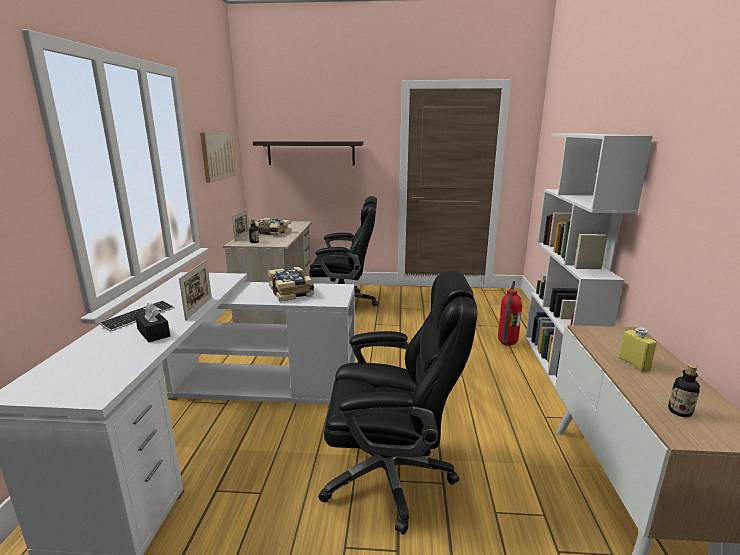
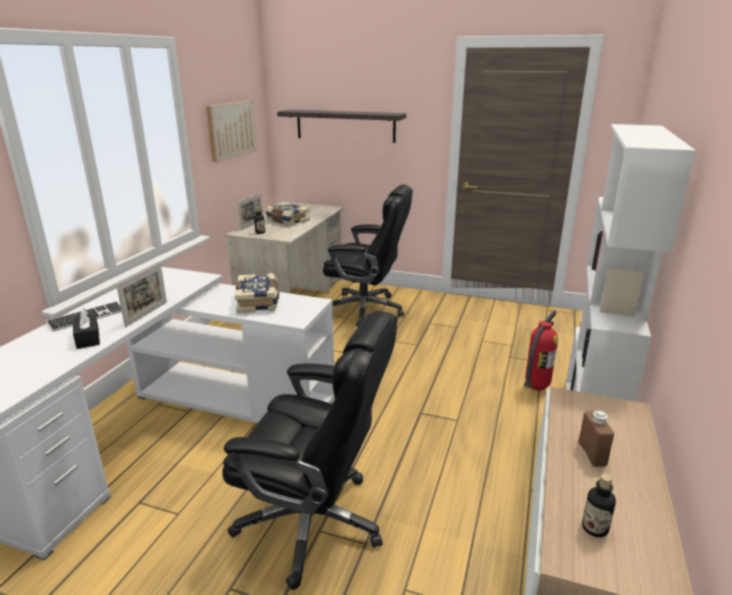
camera: 15 degrees right, 5 degrees up
yellow bottle [619,327,657,372] -> brown bottle [578,411,614,467]

